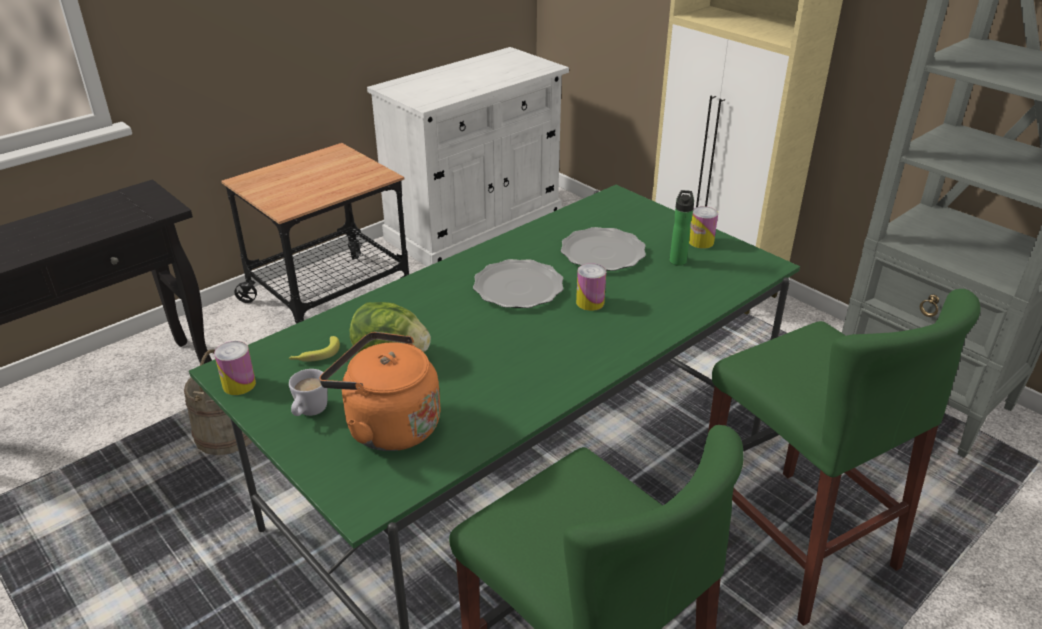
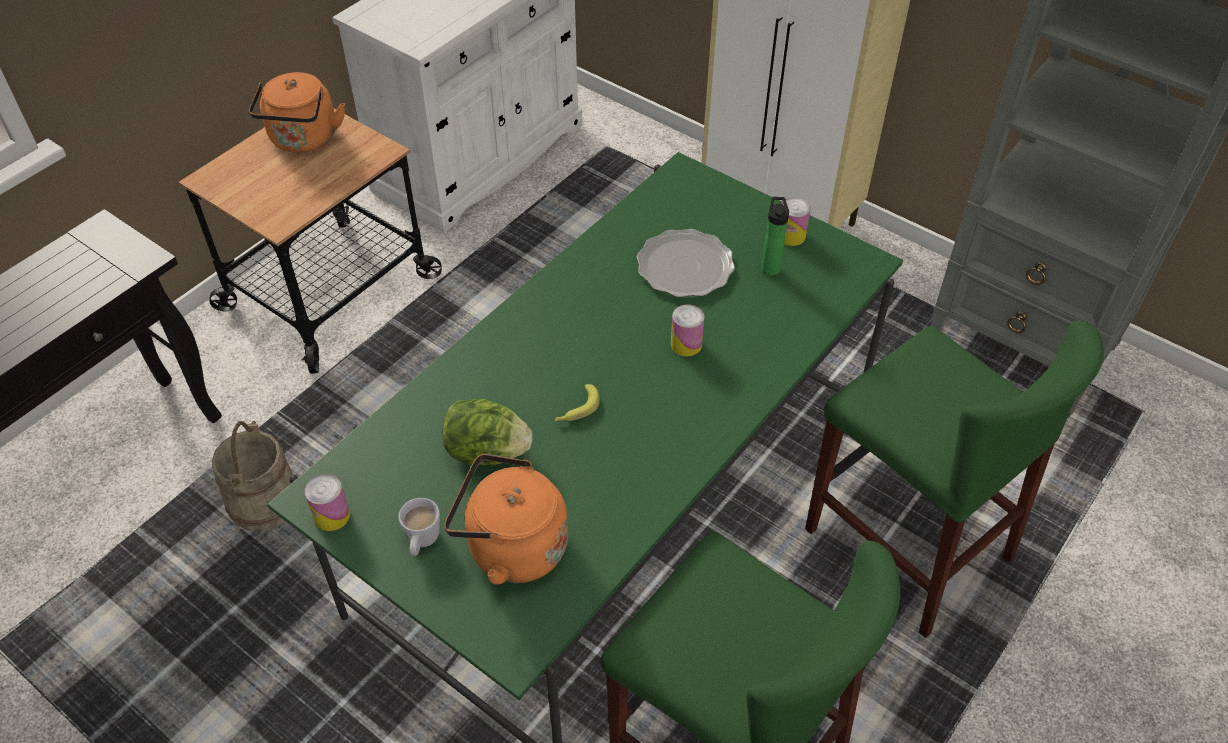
camera: 10 degrees left, 15 degrees up
banana [288,336,340,362] -> banana moved to [555,384,600,421]
plate [473,259,564,308] -> none
none -> orange kettle [249,72,345,153]

